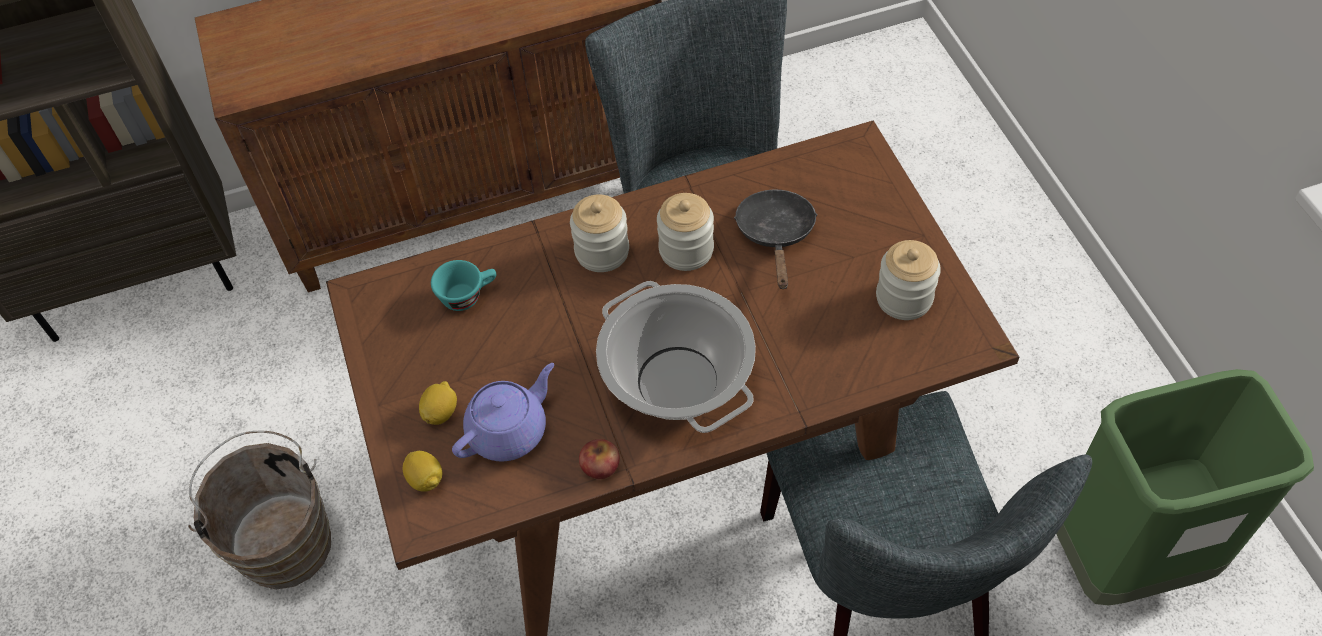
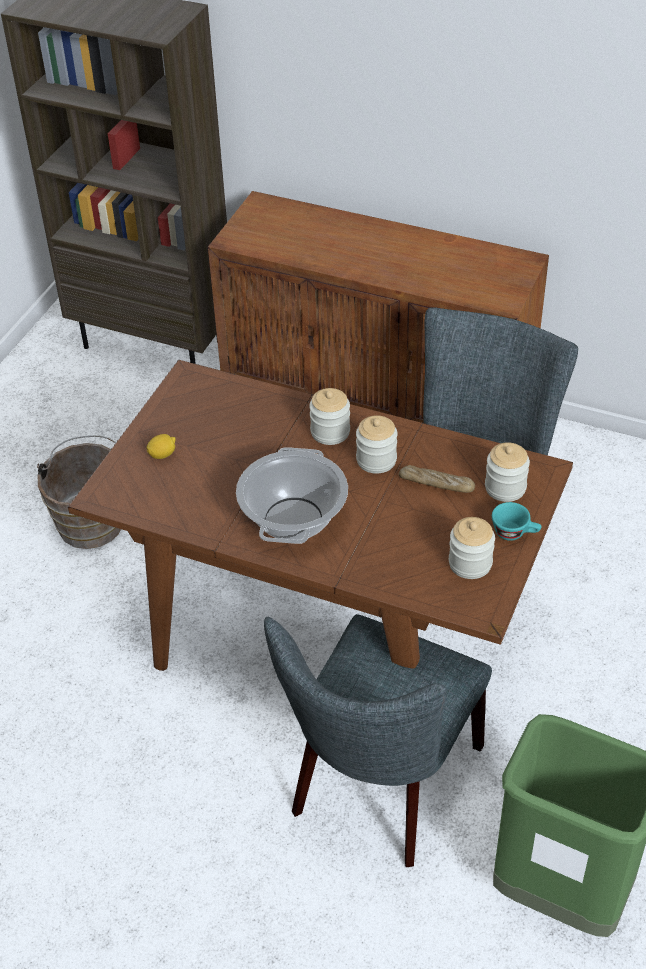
camera: 40 degrees right, 10 degrees down
lemon [403,451,442,492] -> none
turquoise cup [431,260,496,311] -> turquoise cup moved to [492,502,541,541]
purple teapot [452,363,554,461] -> none
apple [579,439,620,479] -> none
black frying pan [734,190,818,289] -> bread [399,465,475,493]
none -> jar [485,442,530,502]

